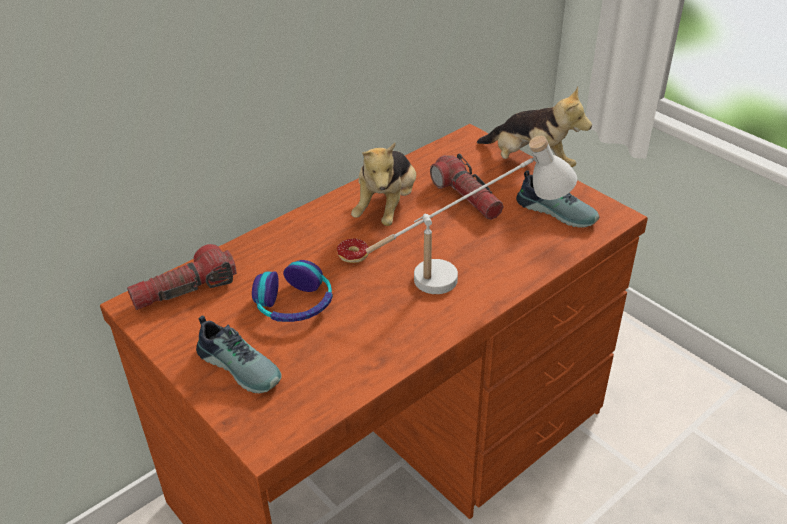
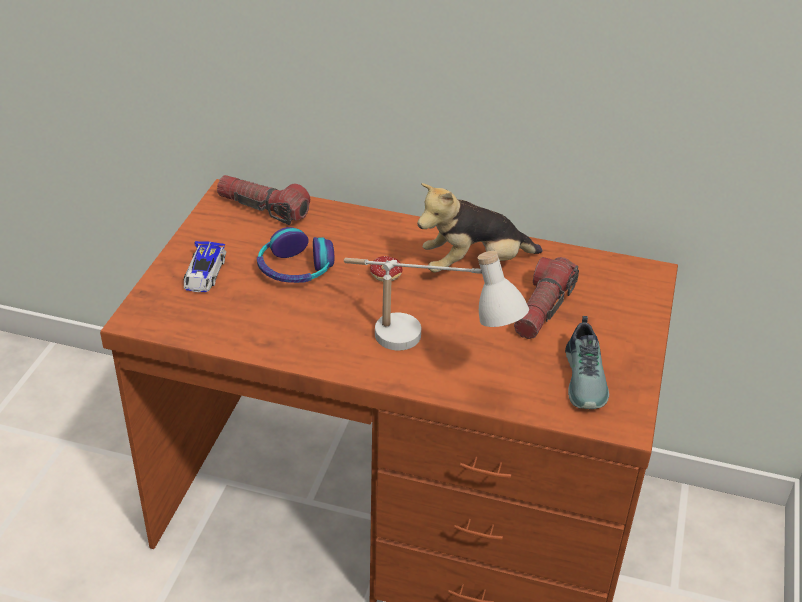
camera: 55 degrees right, 0 degrees up
shoe [196,316,282,393] -> toy car [184,241,227,292]
plush toy [477,87,592,167] -> none

